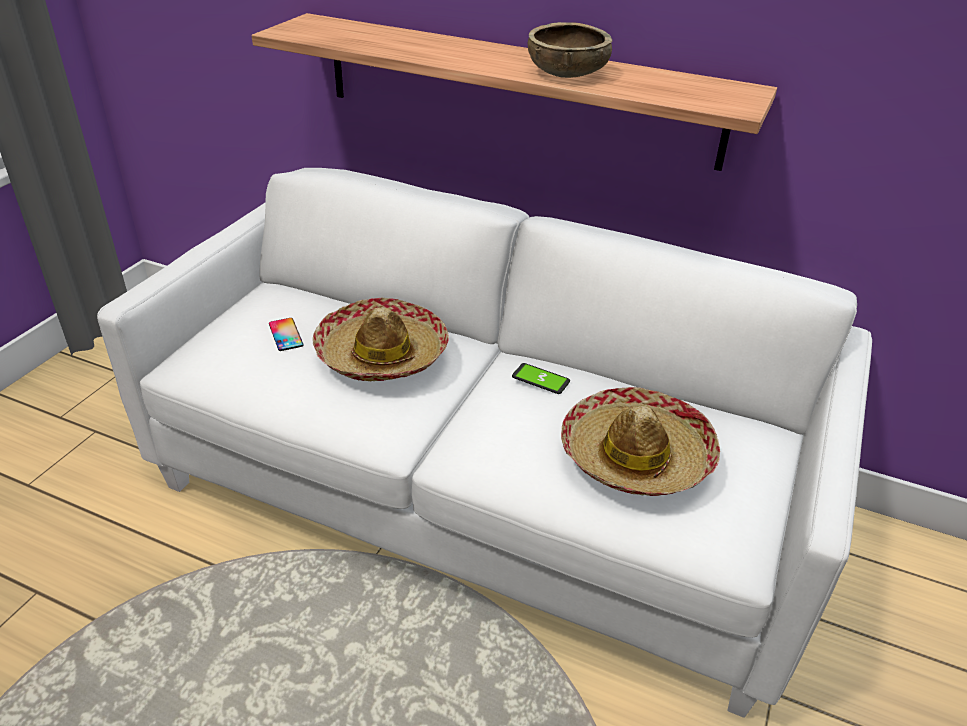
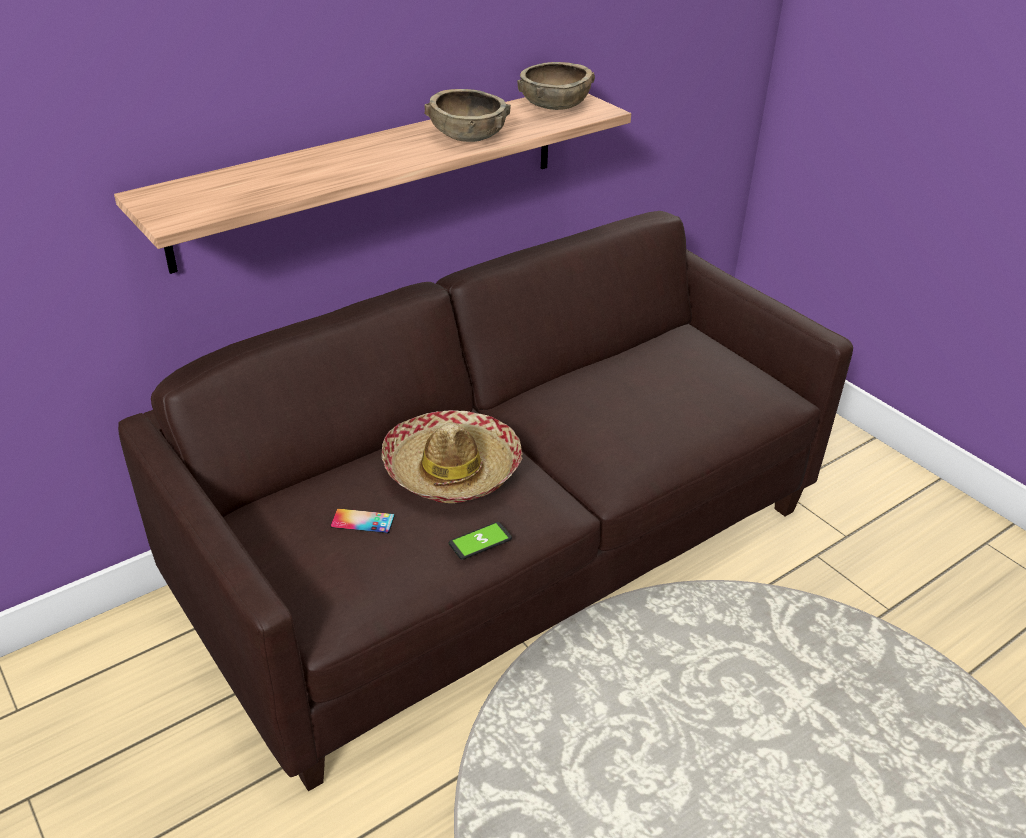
camera: 60 degrees left, 0 degrees up
white sofa [97,168,872,718] -> brown sofa [118,211,853,791]
phone [512,363,570,394] -> phone moved to [449,522,512,559]
hat [561,387,720,496] -> none
none -> brown bowl [517,62,595,110]

